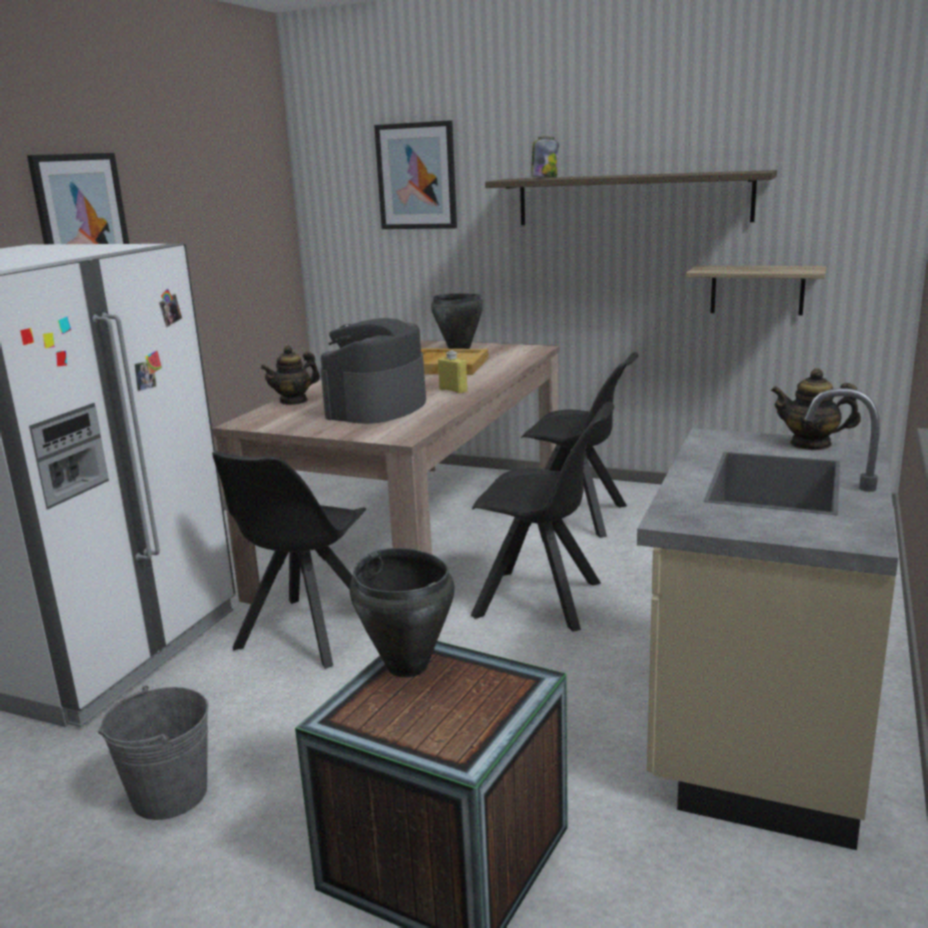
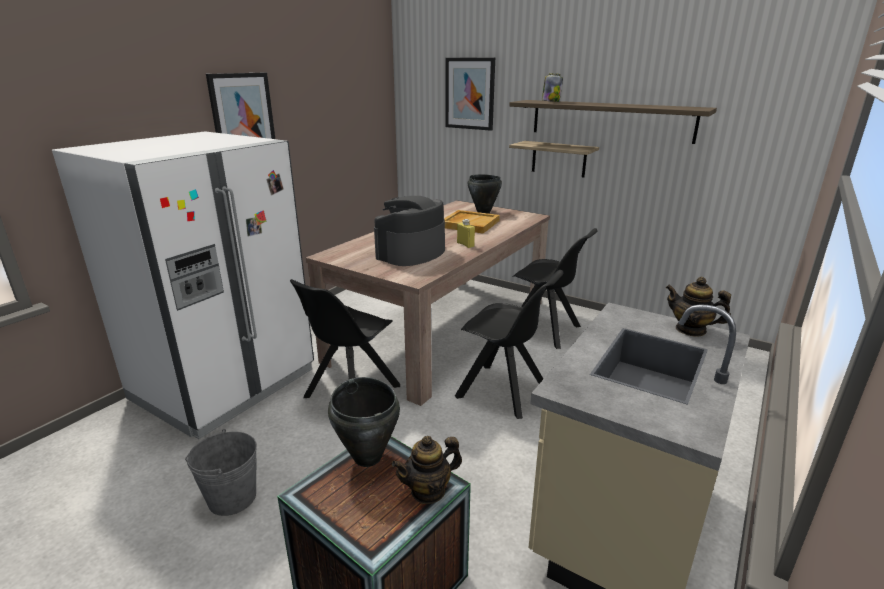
camera: 10 degrees right, 5 degrees up
teapot [261,346,320,405] -> teapot moved to [392,436,462,504]
shelf [686,266,826,315] -> shelf moved to [509,141,599,177]

